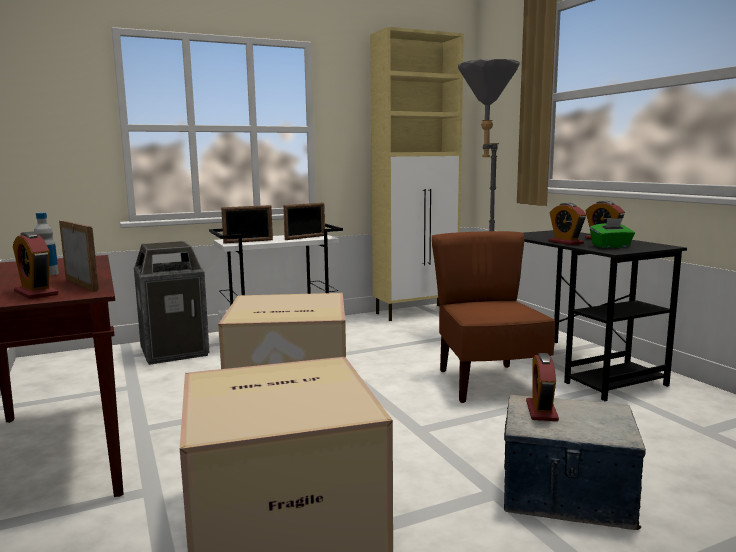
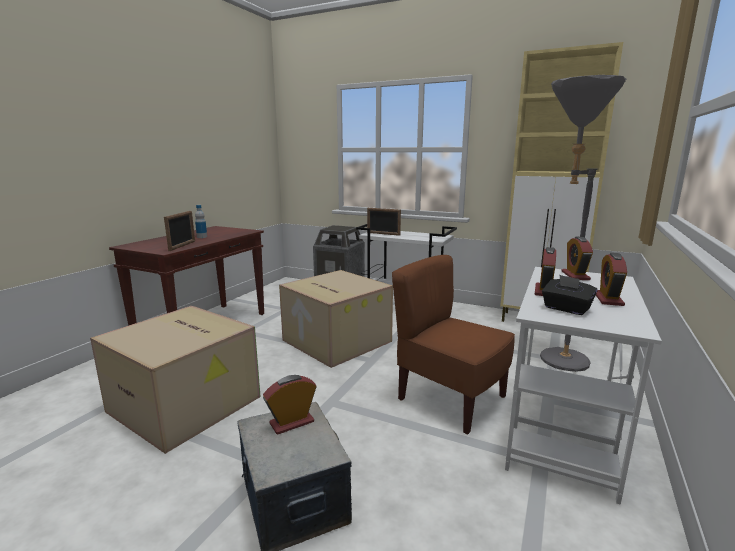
camera: 50 degrees right, 5 degrees up
alarm clock [13,231,58,299] -> alarm clock moved to [562,237,593,280]
picture frame [283,202,325,240] -> none
brown chair [432,231,555,403] -> brown chair turned 90 degrees counterclockwise [392,255,515,434]
black desk [524,230,687,401] -> white desk [505,267,662,505]
green tissue box [590,218,635,248] -> black tissue box [542,275,597,315]

